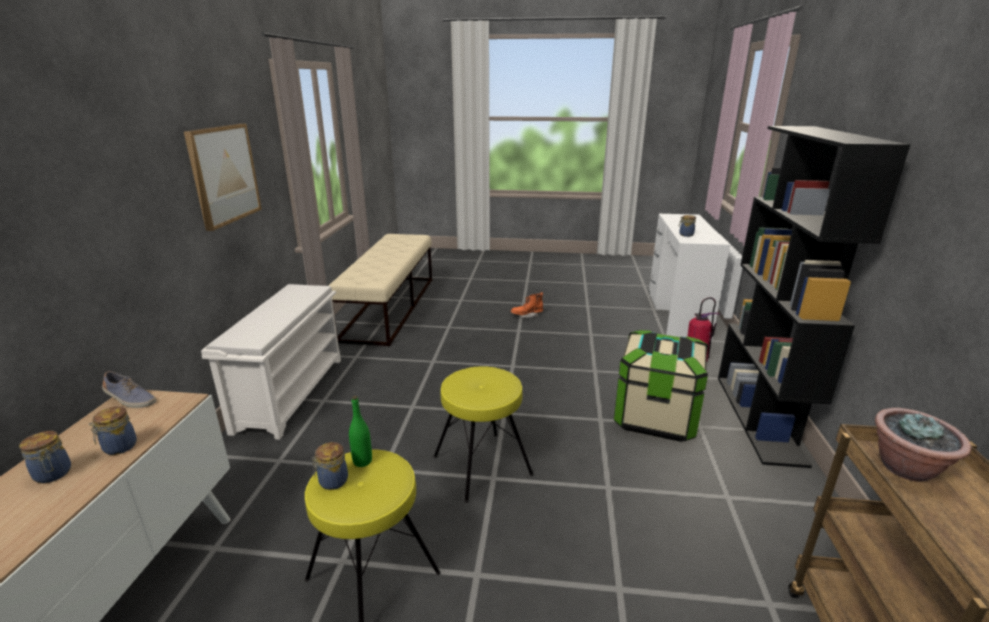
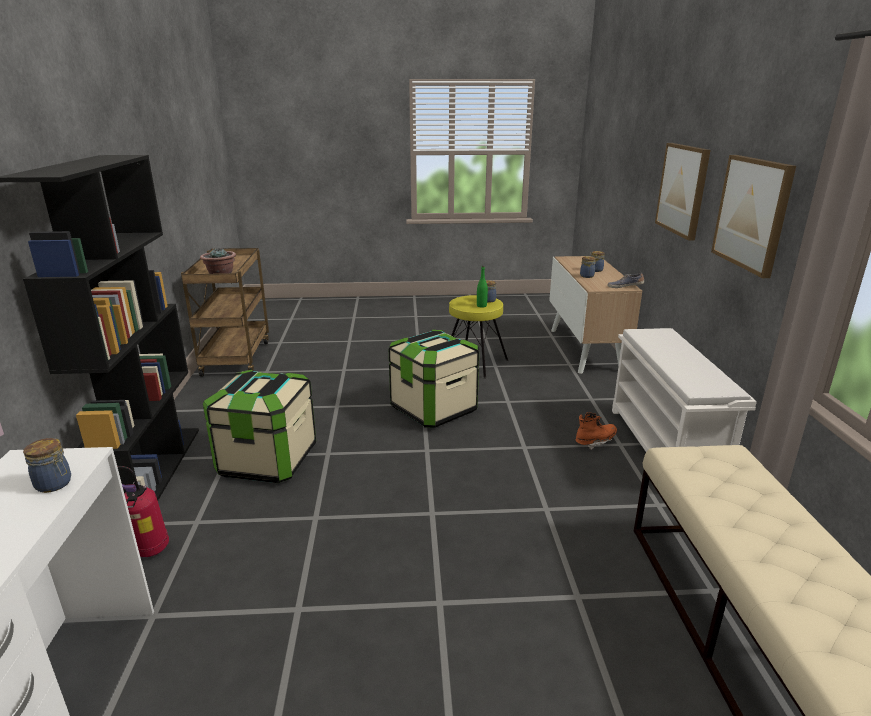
camera: 170 degrees right, 0 degrees up
yellow stool [434,366,534,503] -> storage box [389,330,479,428]
orange boot [511,292,543,318] -> orange boot moved to [576,412,617,450]
none -> picture [655,143,710,241]

